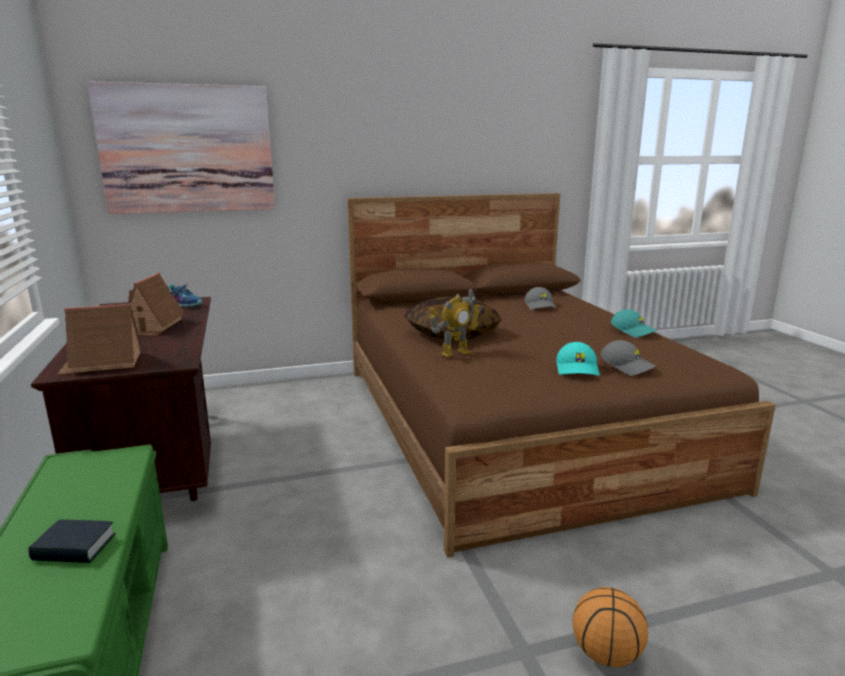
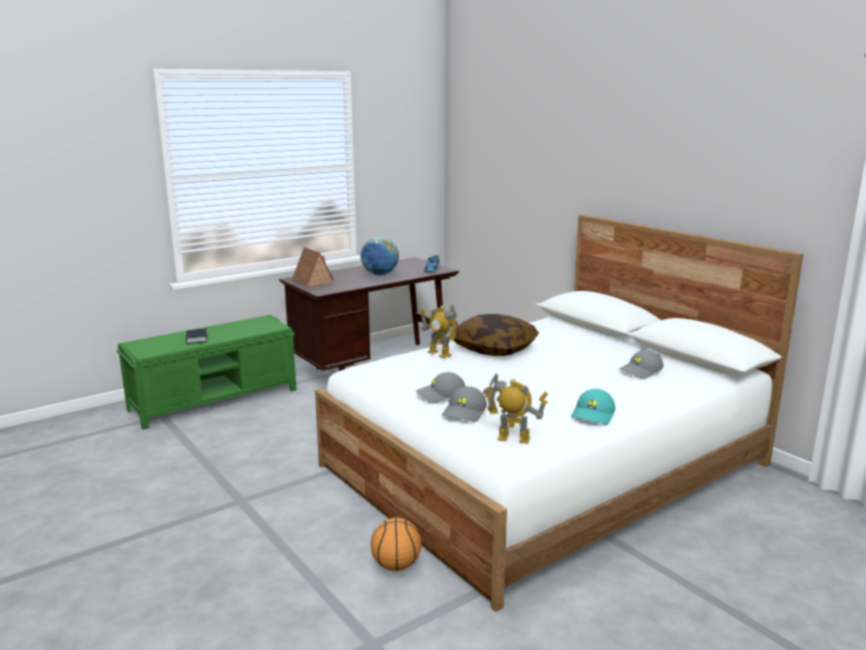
camera: 70 degrees right, 0 degrees up
picture [87,81,275,214] -> none
toy house [128,272,185,335] -> globe [361,237,399,275]
brown bed [347,193,776,558] -> white bed [315,215,803,612]
turquoise cap [556,342,600,376] -> grey cap [416,372,465,404]
basketball [573,587,648,667] -> basketball moved to [370,518,422,571]
none -> toy robot [483,374,548,444]

